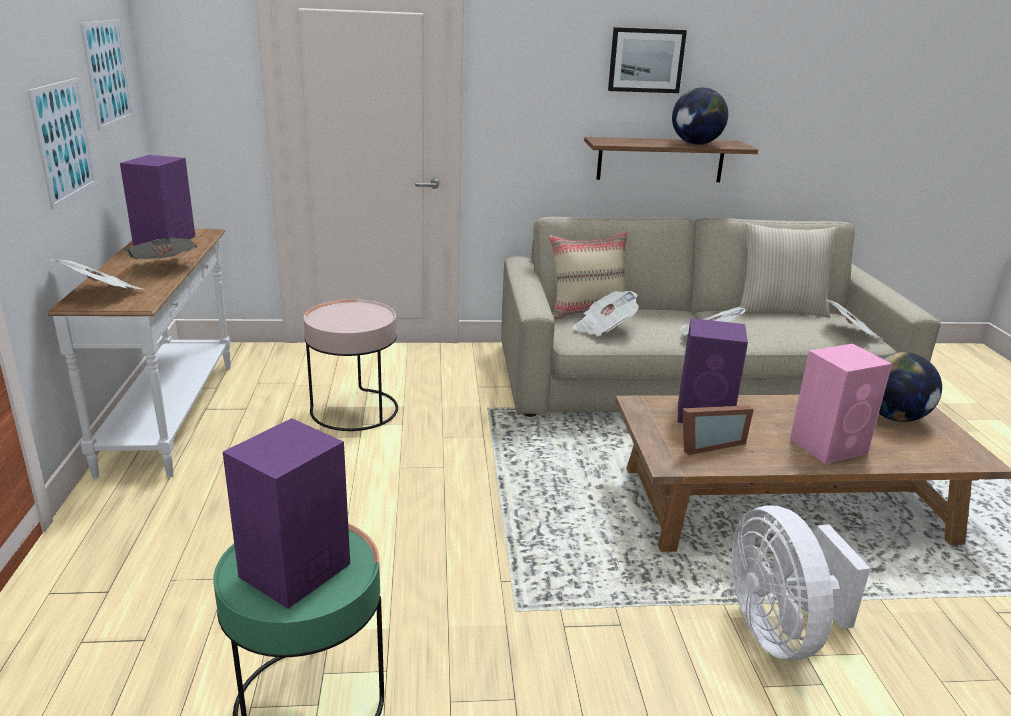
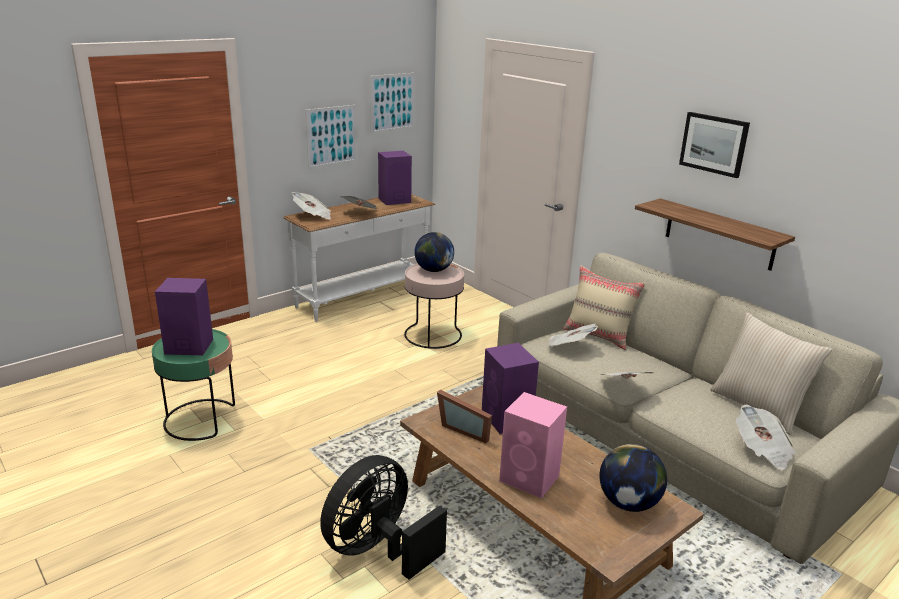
camera: 55 degrees right, 0 degrees up
globe [672,87,728,145] -> globe moved to [414,232,454,272]
white fan [732,506,871,660] -> black fan [320,455,447,580]

